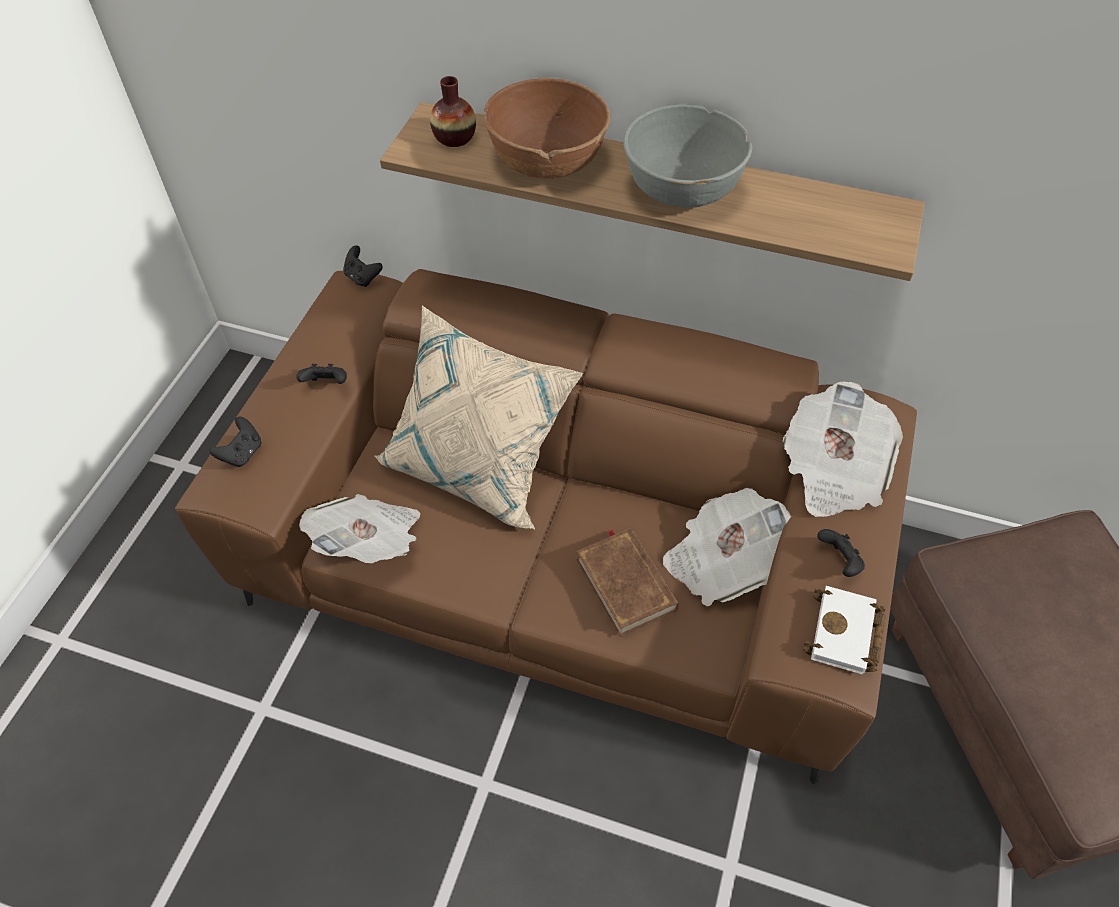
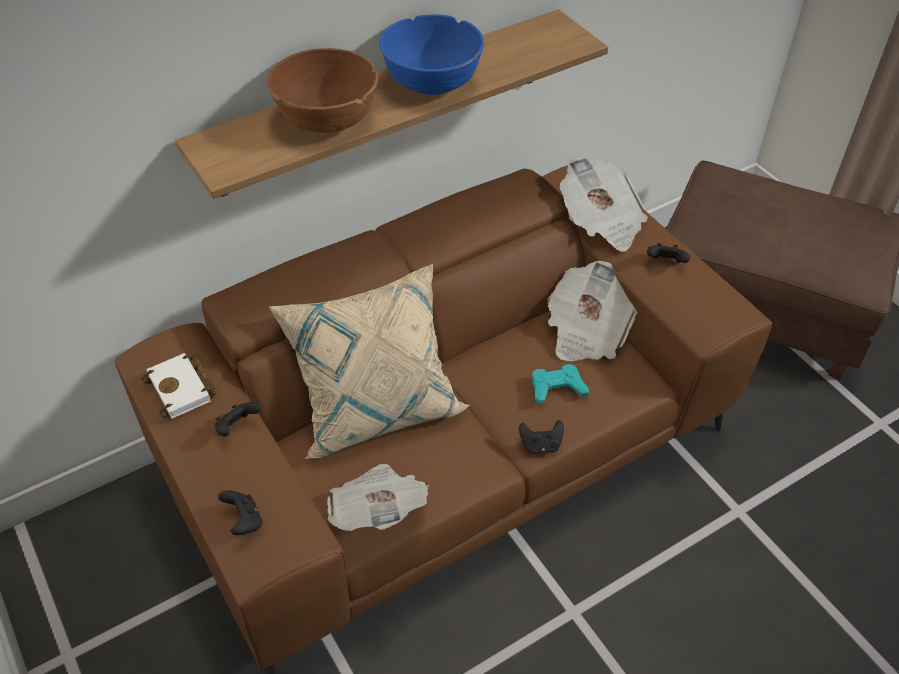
camera: 50 degrees left, 5 degrees down
black game controller [343,245,383,287] -> black game controller moved to [519,420,564,454]
vase [430,76,476,147] -> none
brown book [576,528,679,637] -> turquoise game controller [532,364,589,404]
grey bowl [623,105,752,208] -> blue bowl [379,14,484,95]
white book [803,586,885,675] -> white book moved to [141,353,217,419]

